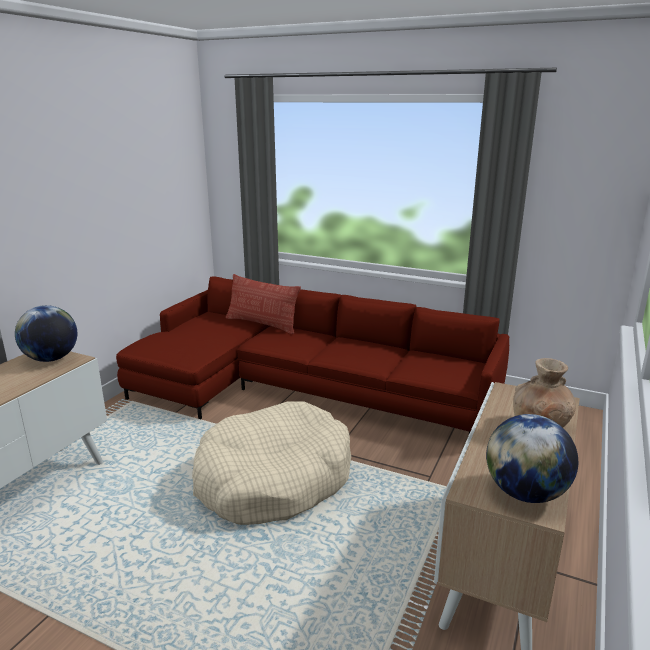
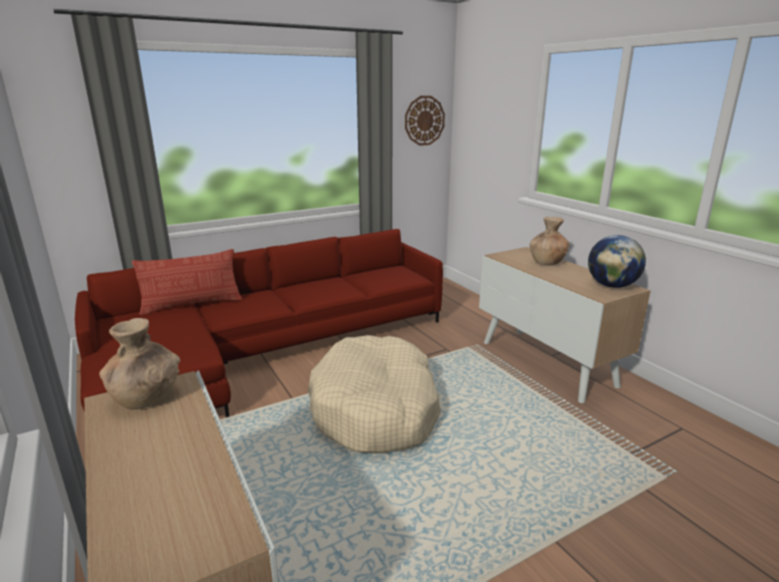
camera: 55 degrees left, 0 degrees up
globe [15,305,77,362] -> brown vase [99,318,180,410]
none -> wall clock [405,96,445,146]

